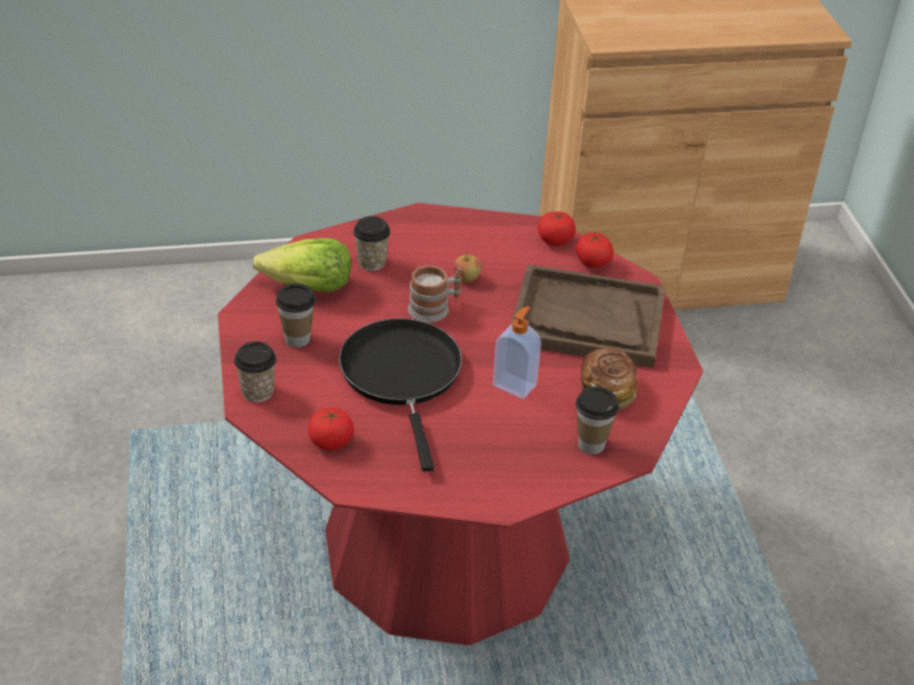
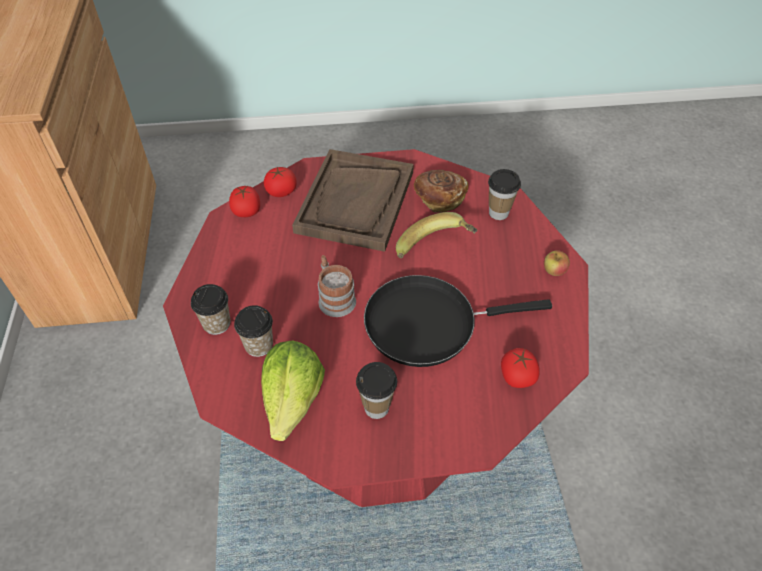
camera: 85 degrees left, 10 degrees up
cup [234,342,276,402] -> cup moved to [191,284,231,335]
apple [453,251,481,282] -> apple moved to [544,250,570,276]
soap dispenser [493,306,541,399] -> banana [396,212,478,258]

